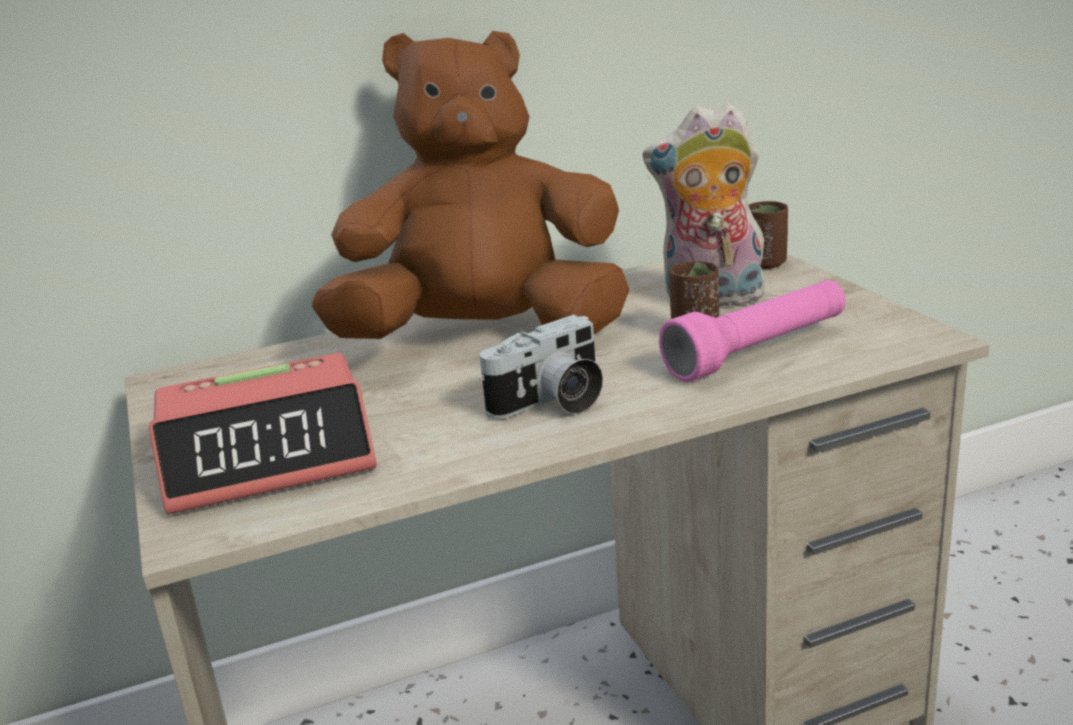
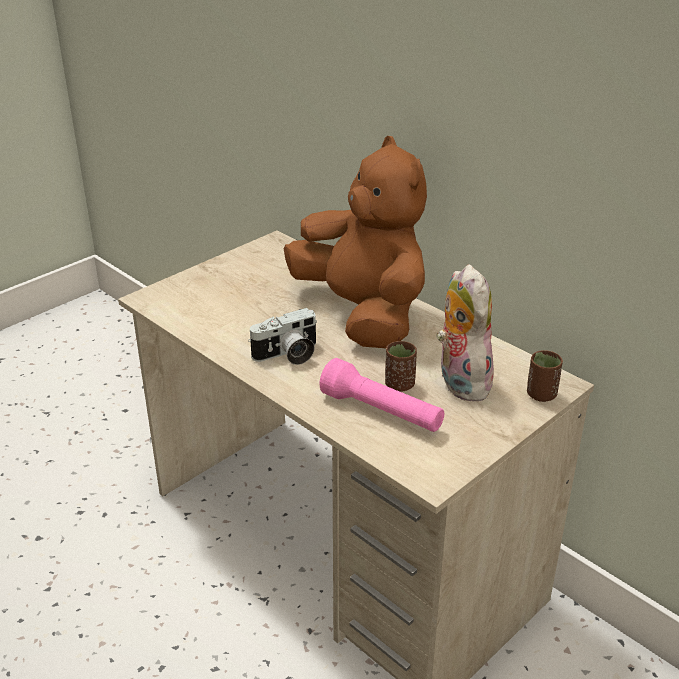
camera: 65 degrees right, 10 degrees up
alarm clock [149,353,377,514] -> none
camera [479,315,603,419] -> camera turned 60 degrees counterclockwise [248,308,317,365]

